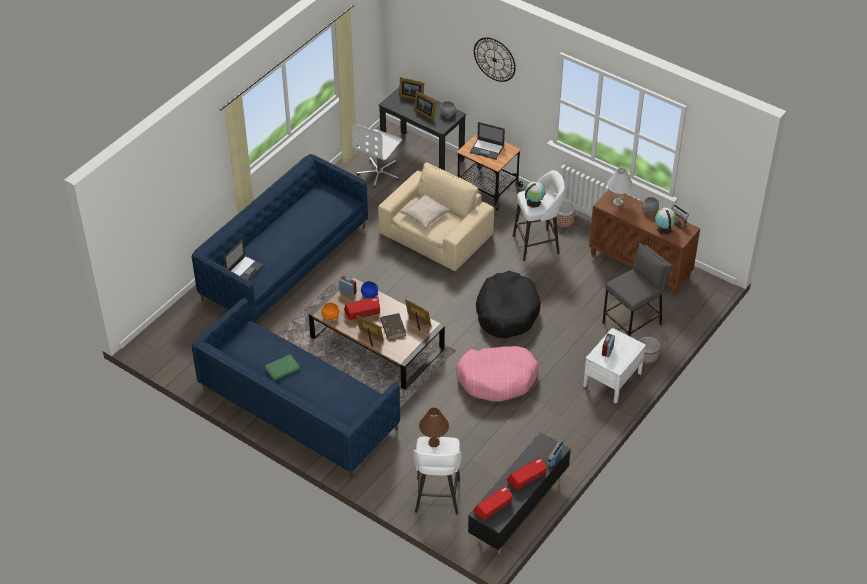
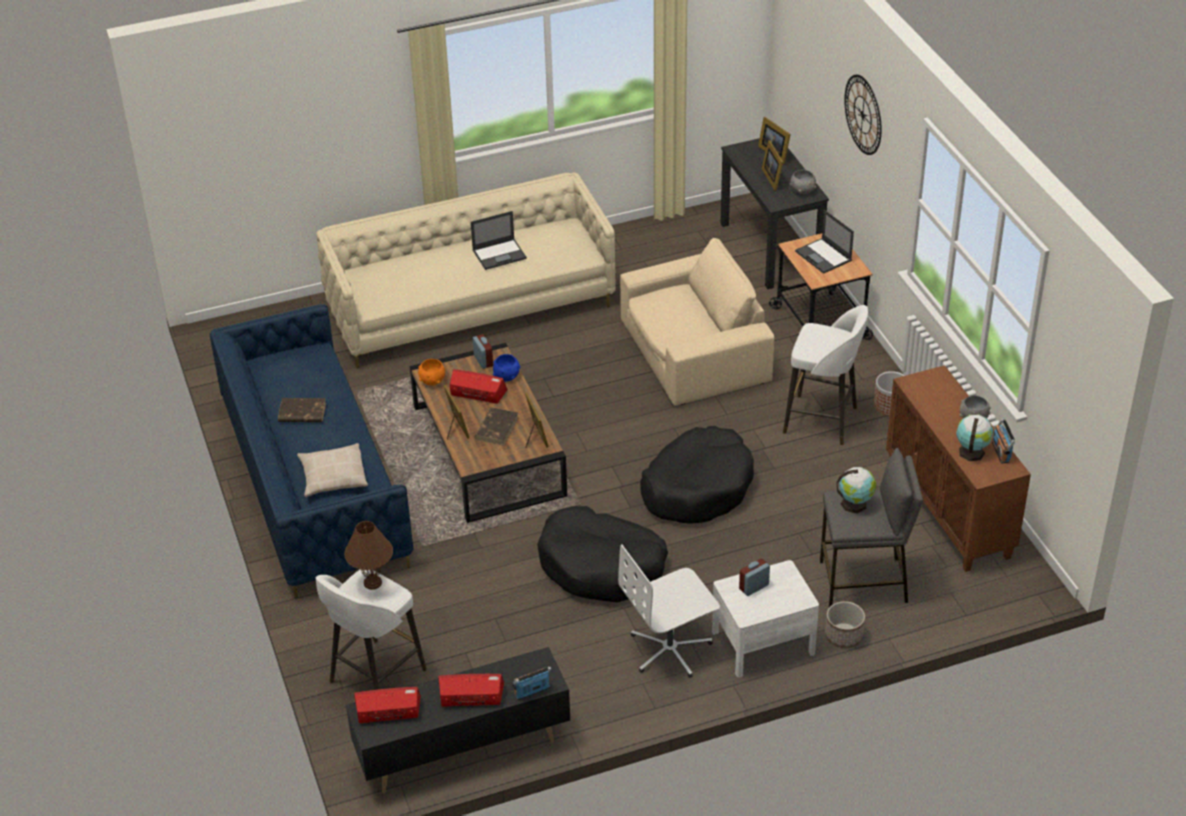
camera: 35 degrees right, 5 degrees down
blue sofa [192,154,368,323] -> beige sofa [316,172,616,368]
laptop [224,239,264,280] -> laptop moved to [471,211,527,270]
green book [265,354,300,381] -> brown book [278,398,326,422]
white office chair [352,123,402,187] -> white office chair moved to [618,545,720,678]
beige pillow [400,193,451,229] -> beige pillow moved to [297,443,368,497]
pink dog bed [456,346,539,402] -> black dog bed [537,506,668,603]
globe [525,182,546,208] -> globe moved to [837,467,876,513]
white table lamp [607,168,633,206] -> none

